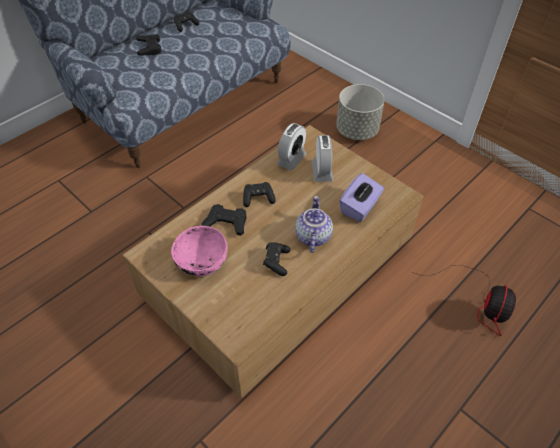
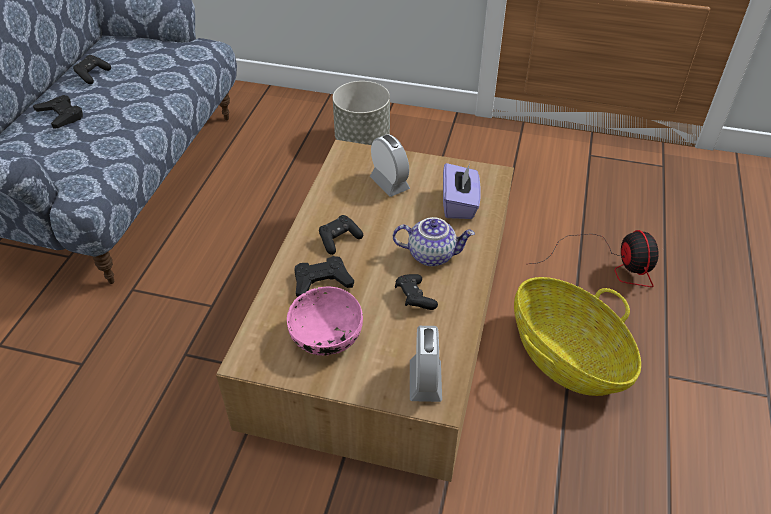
camera: 30 degrees left, 5 degrees down
alarm clock [277,123,307,171] -> alarm clock moved to [410,326,442,402]
teapot [295,196,333,253] -> teapot turned 120 degrees clockwise [393,217,475,266]
none -> basket [514,277,641,396]

